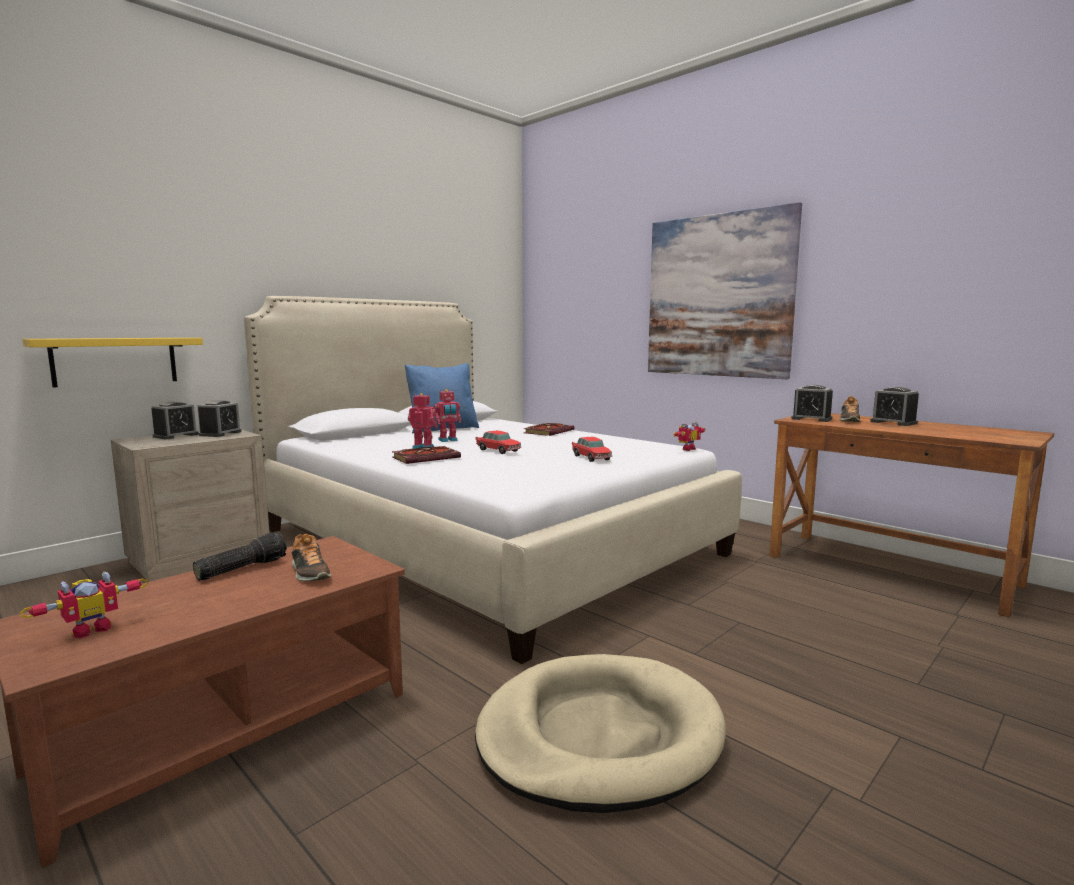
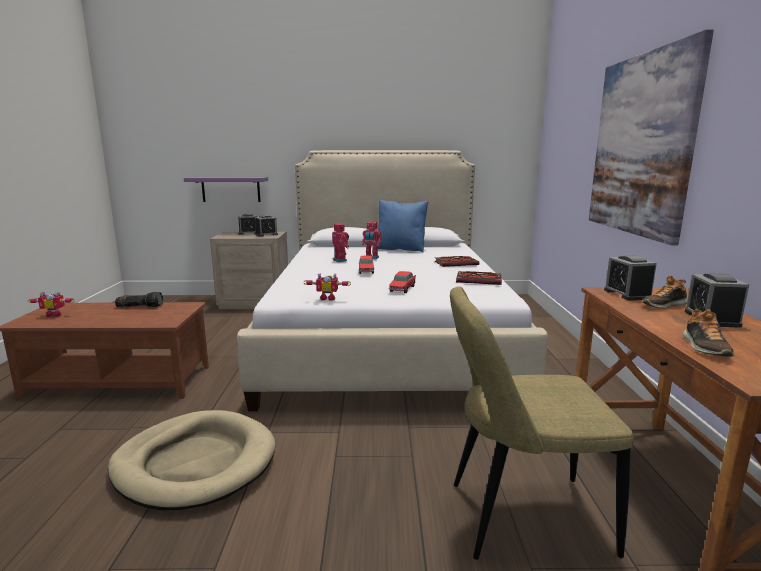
camera: 45 degrees right, 5 degrees up
yellow shelf [23,338,203,388] -> purple shelf [184,177,268,202]
shoe [292,533,332,581] -> shoe moved to [683,309,734,357]
book [392,446,461,464] -> book moved to [456,271,502,285]
toy robot [673,421,705,451] -> toy robot moved to [304,273,351,301]
none -> beige chair [450,286,634,560]

